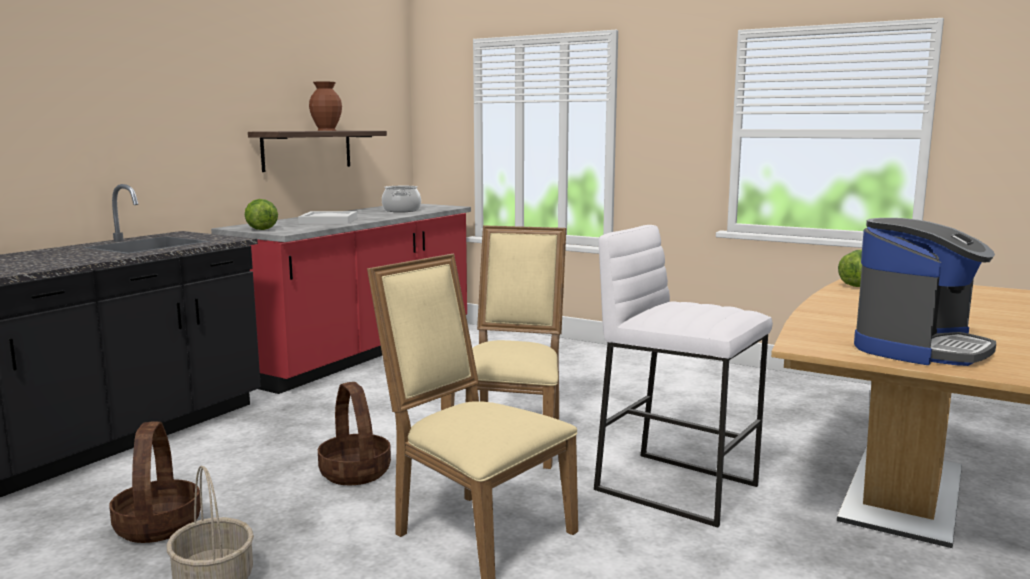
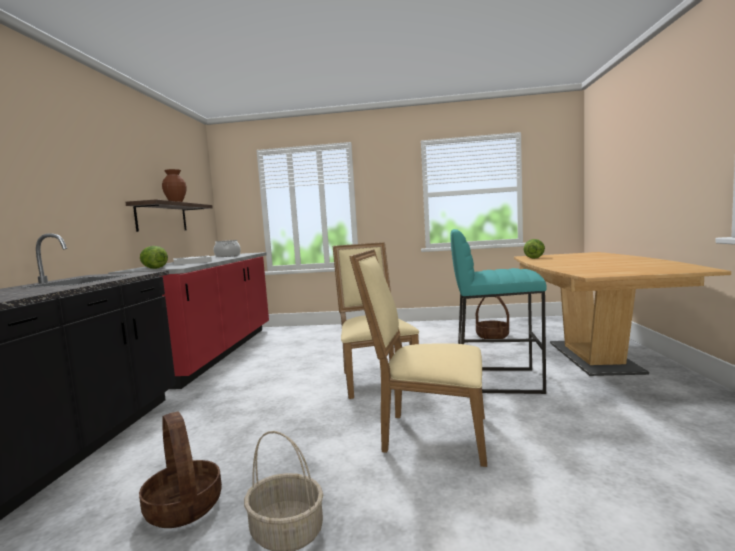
camera: 25 degrees left, 5 degrees down
basket [318,382,391,485] -> basket moved to [476,296,509,339]
white stool [594,225,773,527] -> turquoise stool [450,229,547,394]
coffee machine [854,218,996,366] -> none

